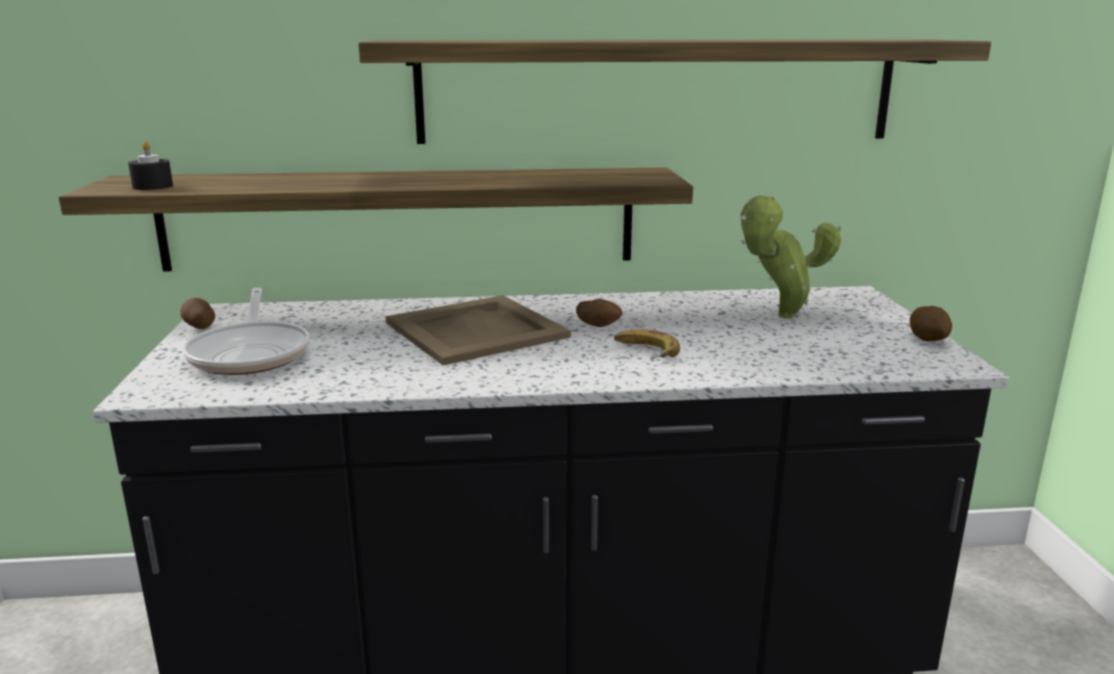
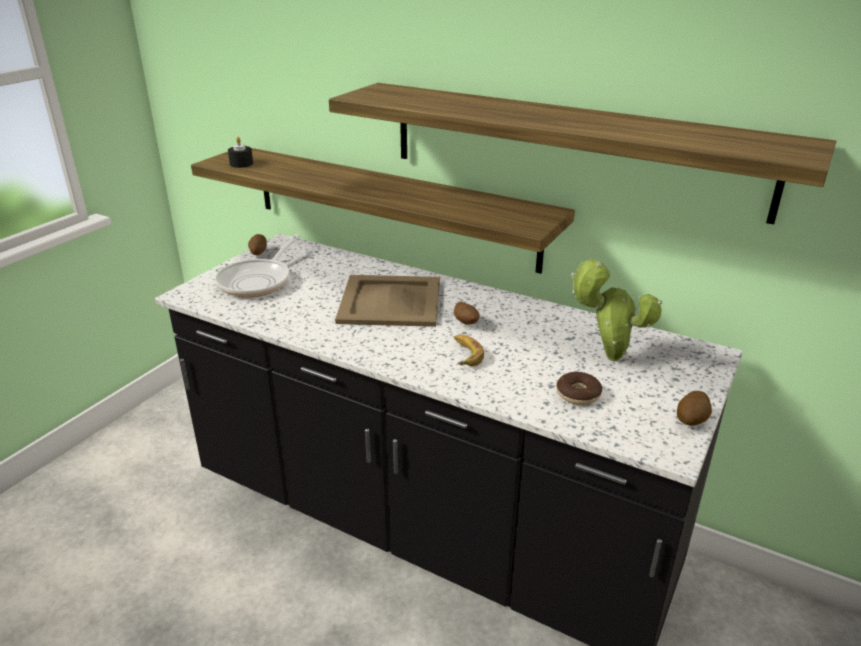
camera: 35 degrees right, 10 degrees up
none -> donut [556,372,602,405]

